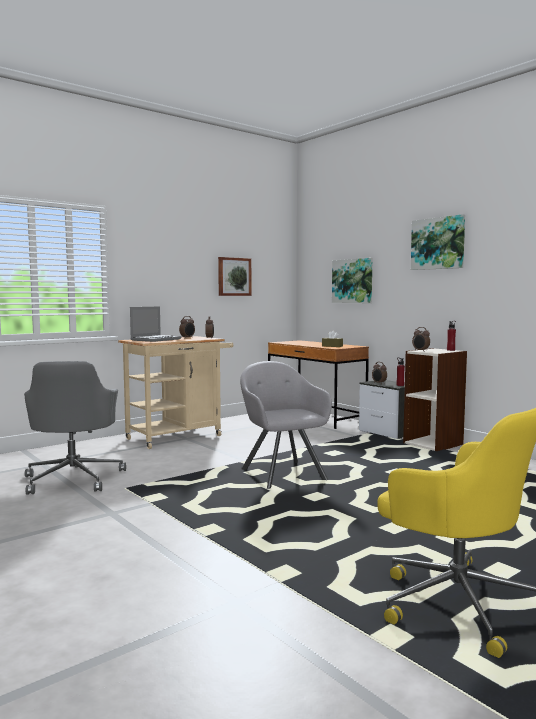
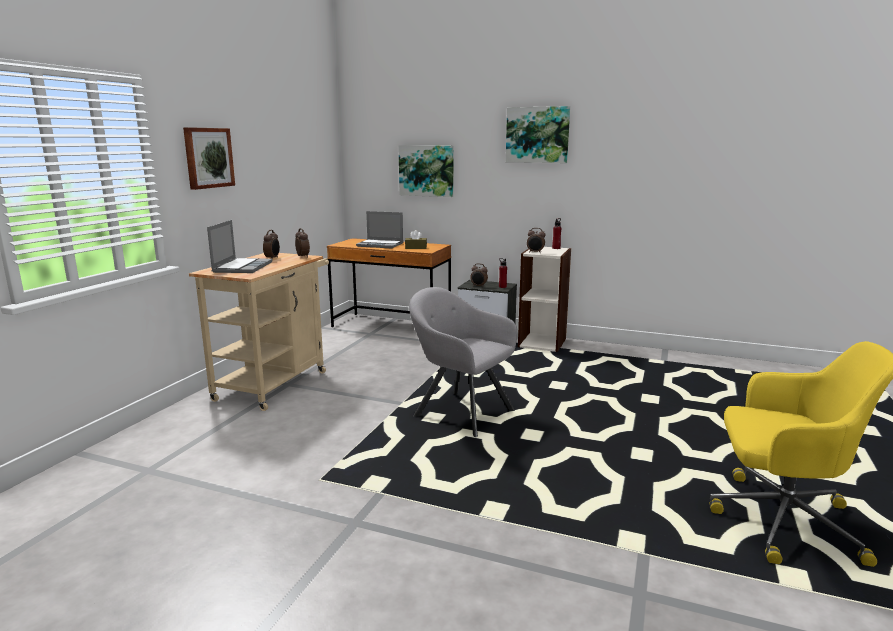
camera: 30 degrees left, 10 degrees up
grey office chair [24,361,126,495] -> none
picture [218,257,251,296] -> picture moved to [183,127,235,190]
none -> laptop [356,211,403,248]

